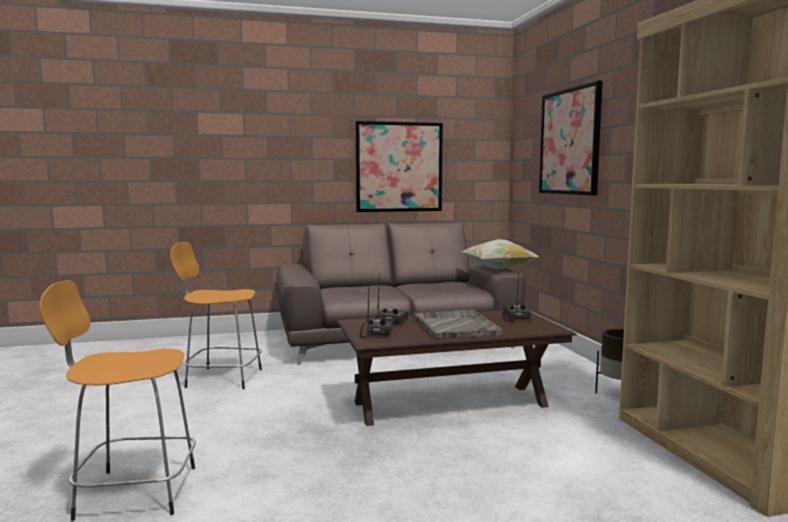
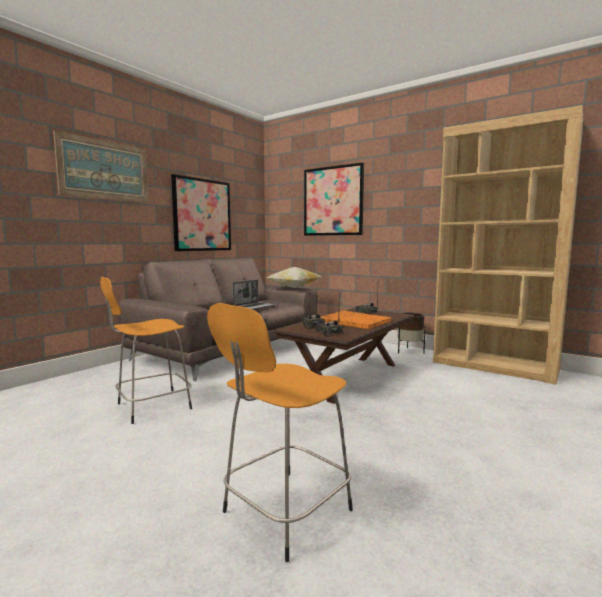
camera: 40 degrees left, 0 degrees up
grey tray [414,310,503,339] -> orange tray [320,310,391,329]
none -> picture [53,131,149,203]
none -> laptop [233,280,276,310]

